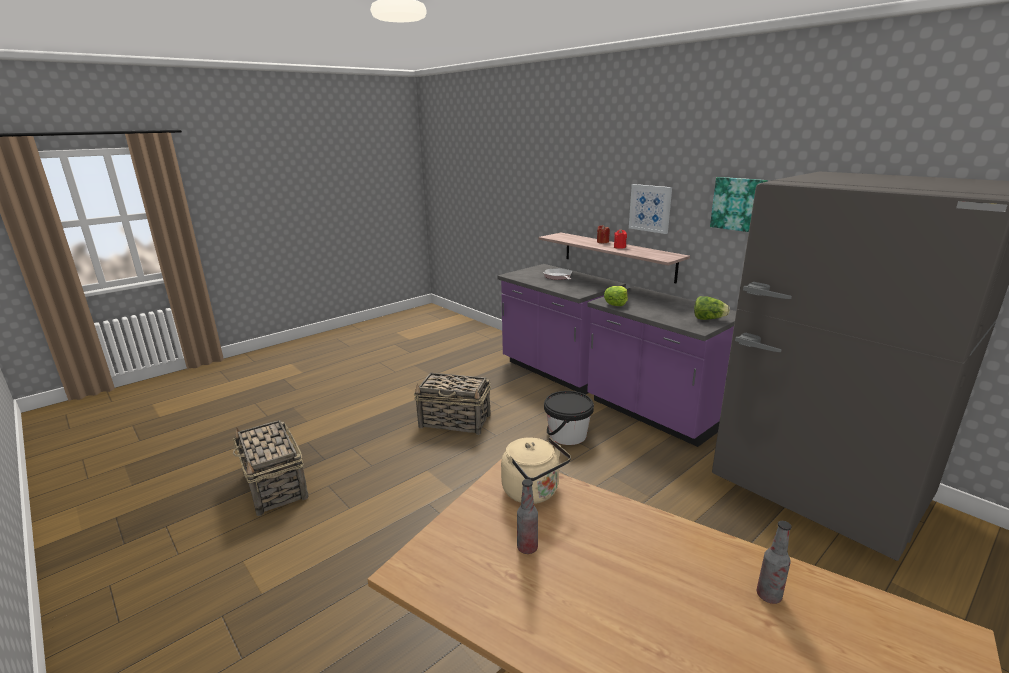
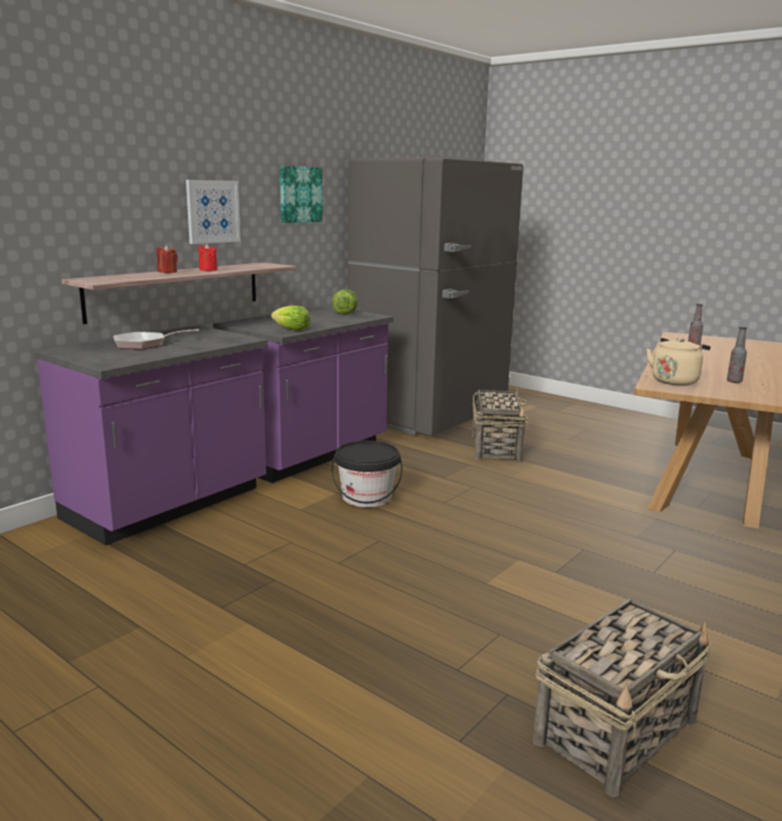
camera: 100 degrees left, 5 degrees down
basket [414,373,491,435] -> basket moved to [472,386,528,462]

